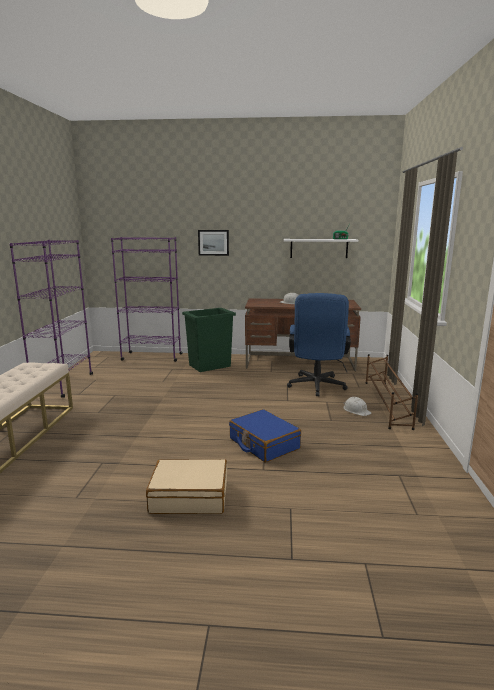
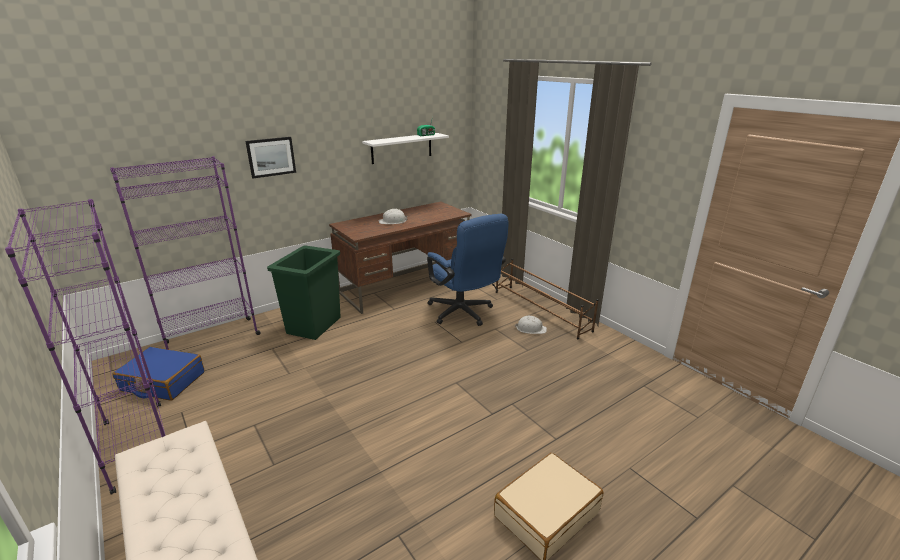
camera: 40 degrees left, 10 degrees up
blue suitcase [229,409,301,463] -> blue suitcase moved to [113,347,205,400]

